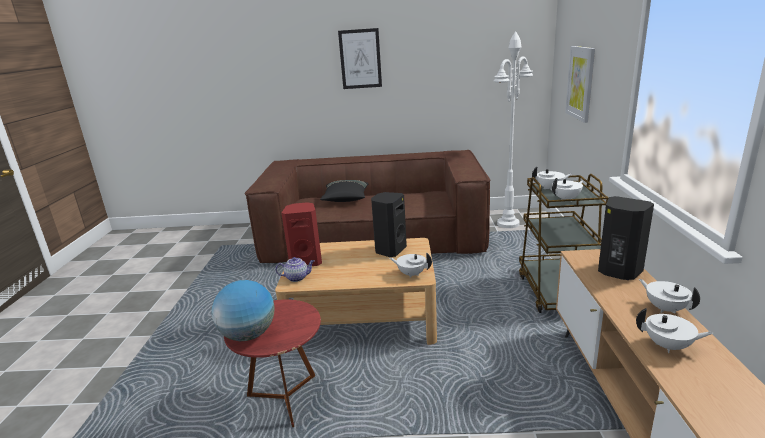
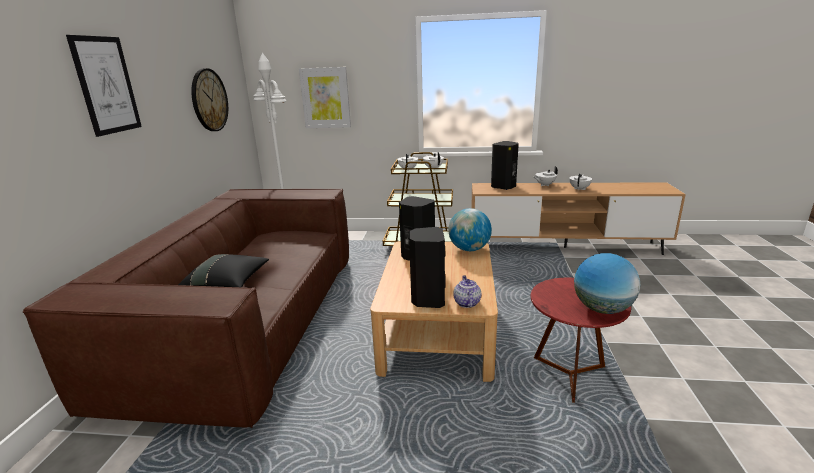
camera: 85 degrees left, 0 degrees up
red speaker [281,202,322,266] -> black speaker [409,227,445,308]
white teapot [390,253,432,278] -> globe [448,208,492,251]
none -> wall clock [191,68,228,131]

